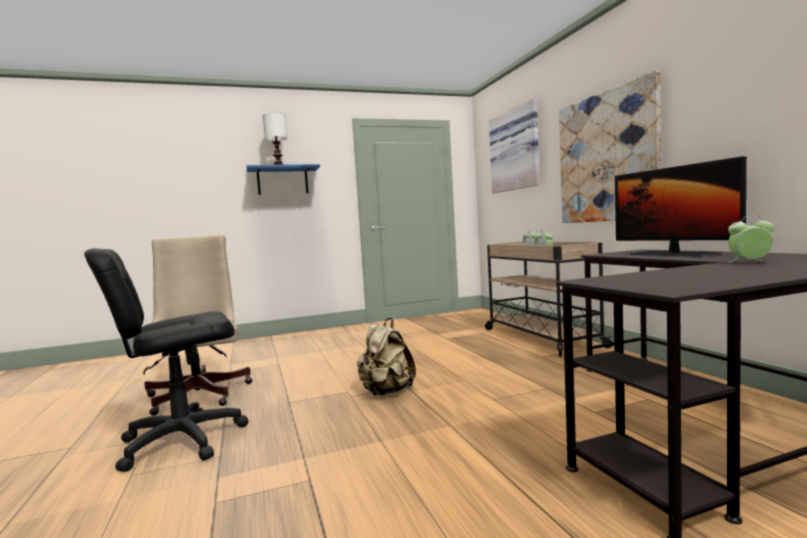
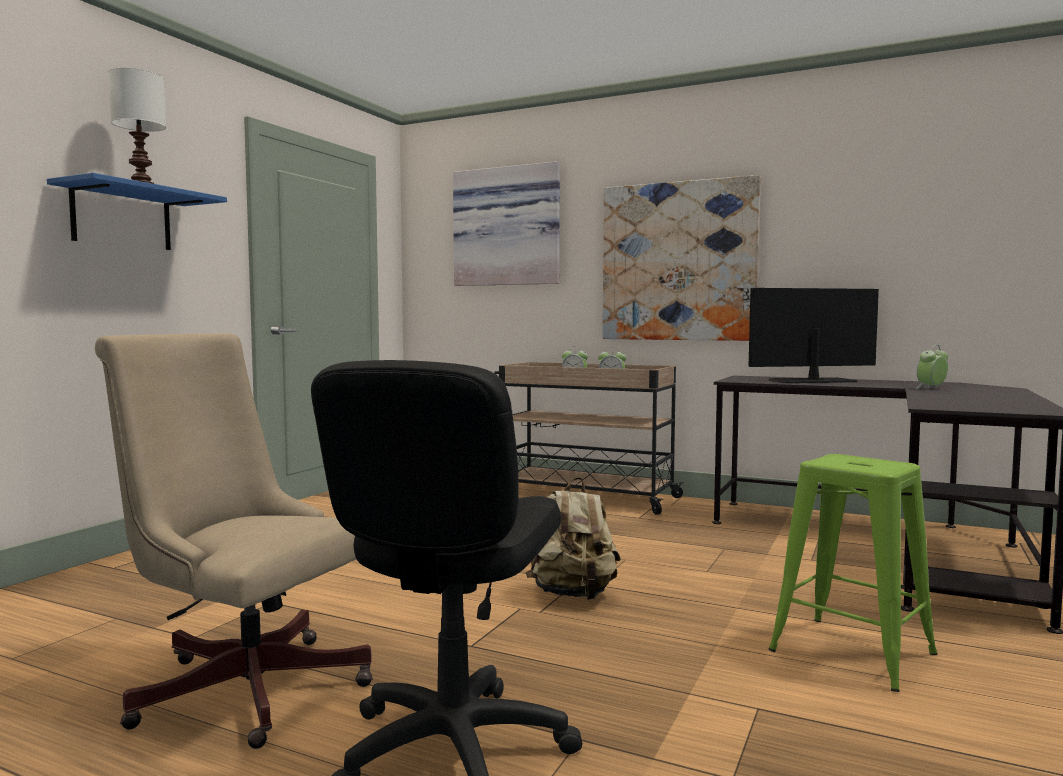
camera: 45 degrees left, 0 degrees up
monitor [615,156,747,257] -> monitor turned 150 degrees clockwise [749,288,879,383]
none -> green stool [769,454,937,692]

